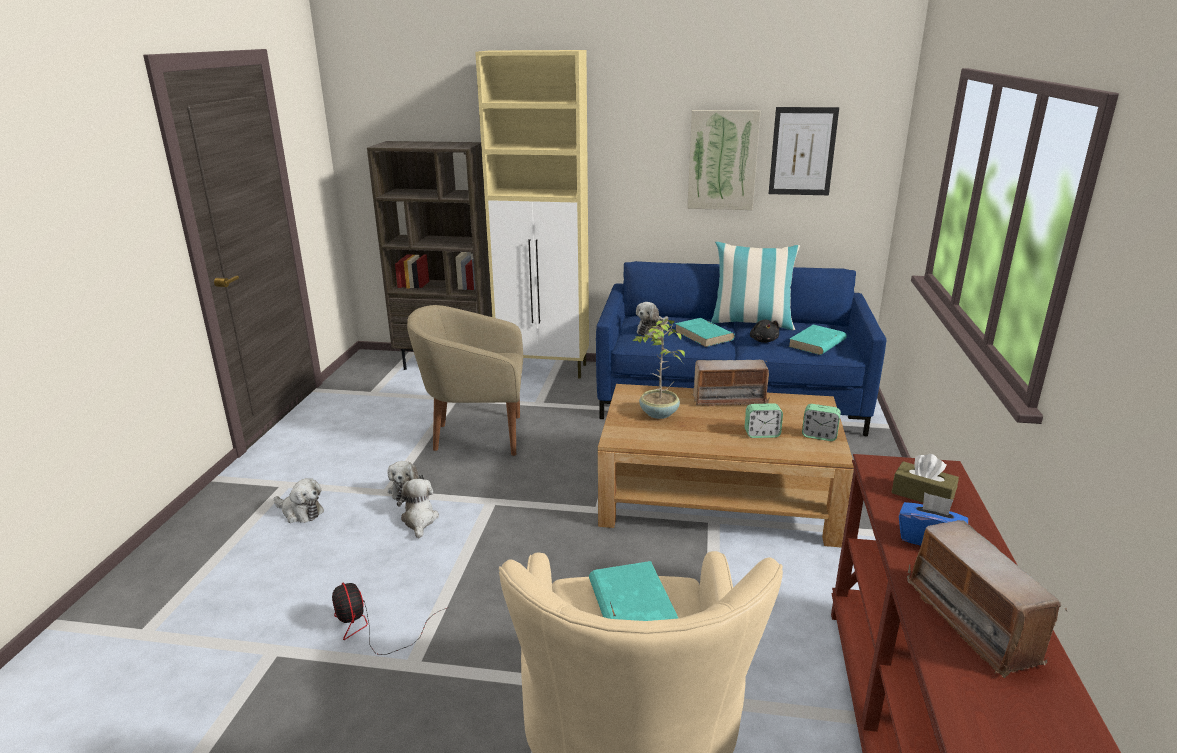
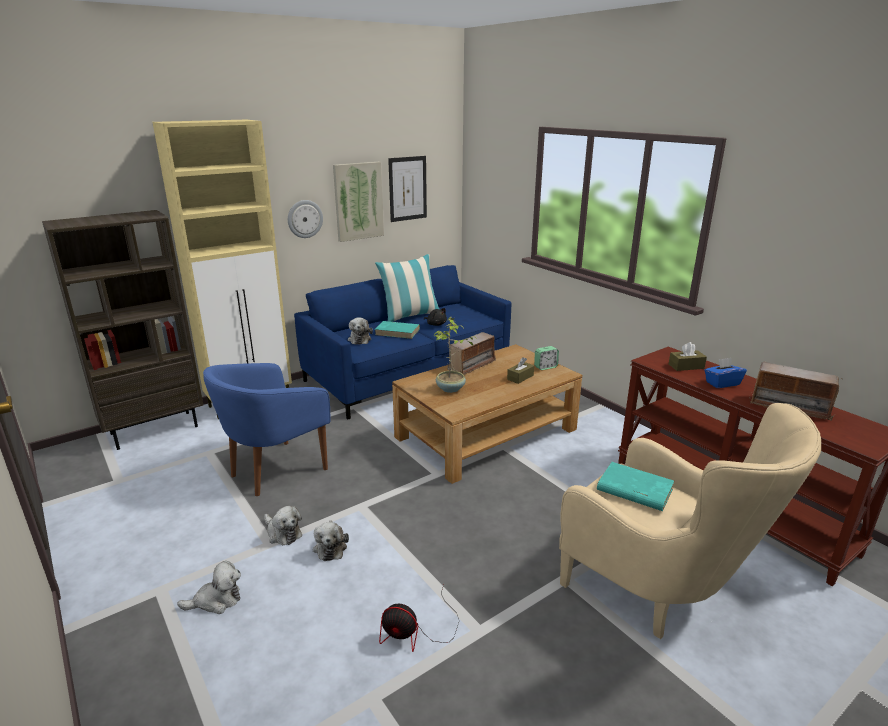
camera: 45 degrees left, 0 degrees up
plush toy [397,479,439,538] -> plush toy turned 135 degrees counterclockwise [313,520,349,561]
beige armchair [407,305,523,456] -> blue armchair [203,363,331,496]
alarm clock [745,403,783,438] -> brown tissue box [507,357,534,384]
turquoise book [788,325,847,355] -> none
none -> wall clock [288,200,323,238]

